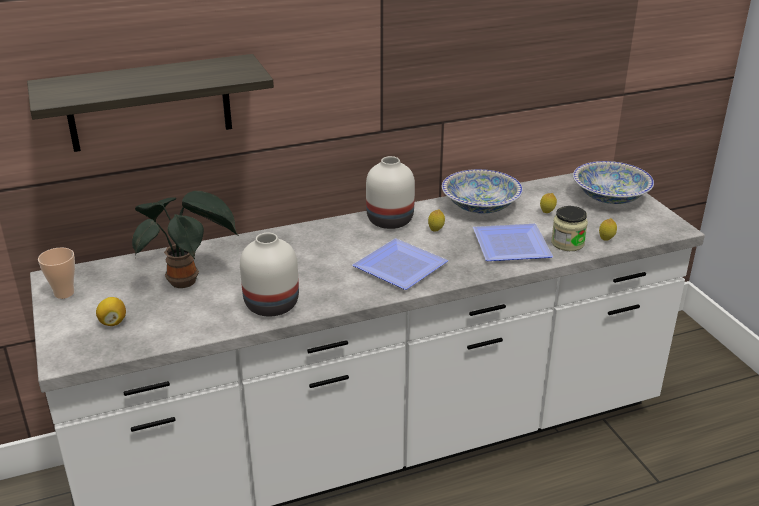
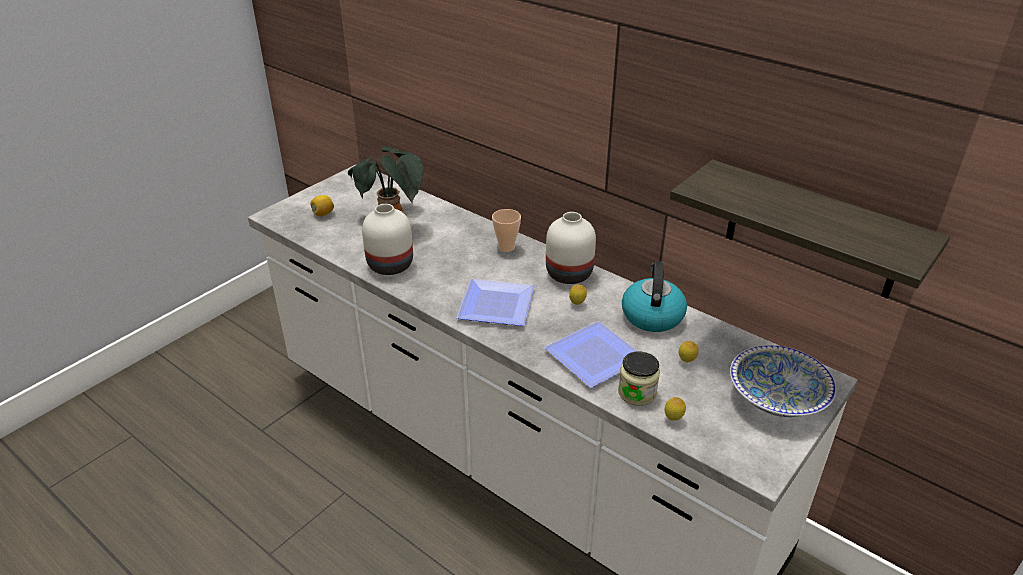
camera: 60 degrees right, 5 degrees up
shelf [27,54,274,152] -> shelf moved to [670,160,950,299]
cup [38,248,75,299] -> cup moved to [492,209,521,252]
bowl [442,169,523,214] -> kettle [622,261,687,332]

